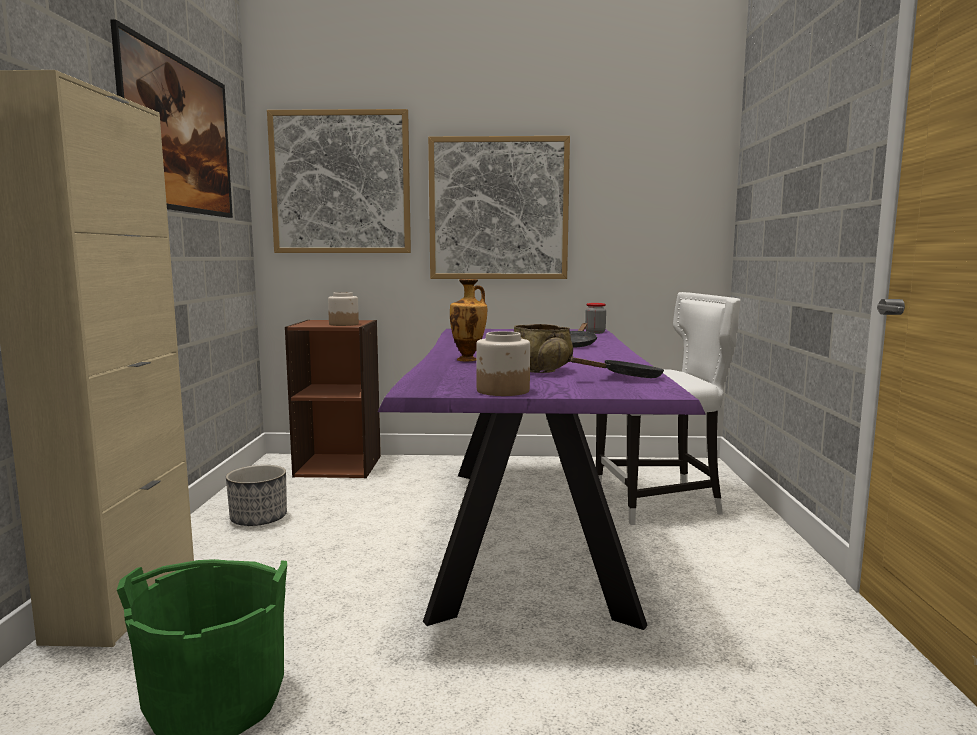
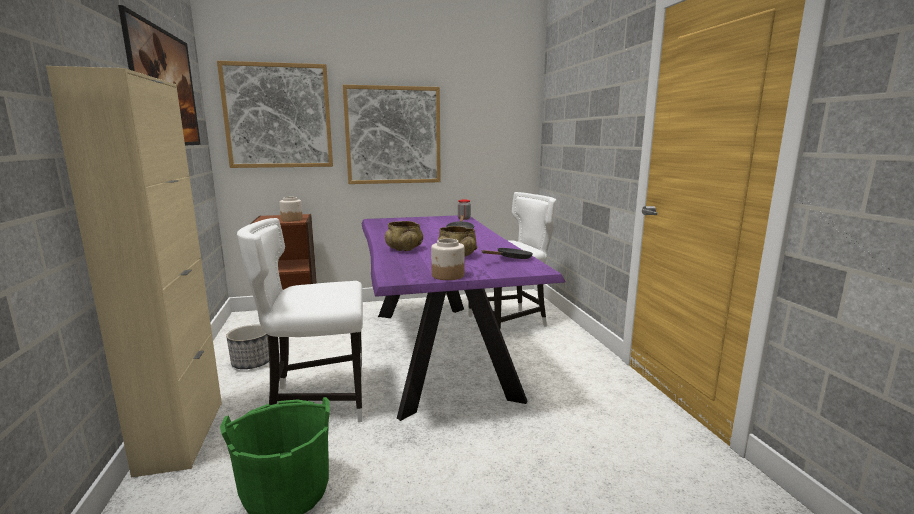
camera: 15 degrees left, 5 degrees up
vase [450,279,487,361] -> beige bowl [385,221,423,251]
none -> white chair [237,218,363,422]

